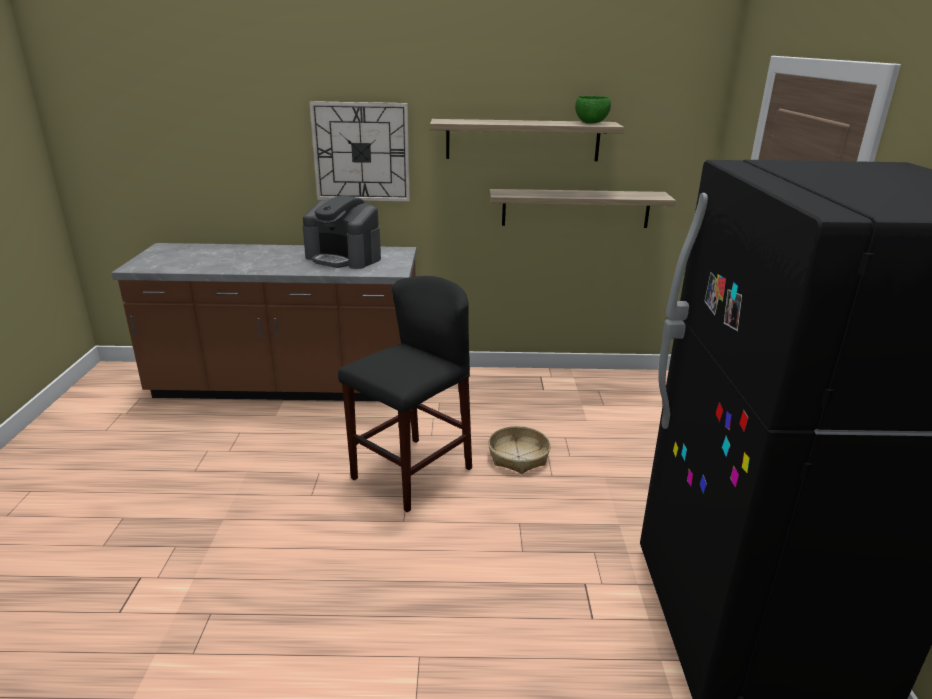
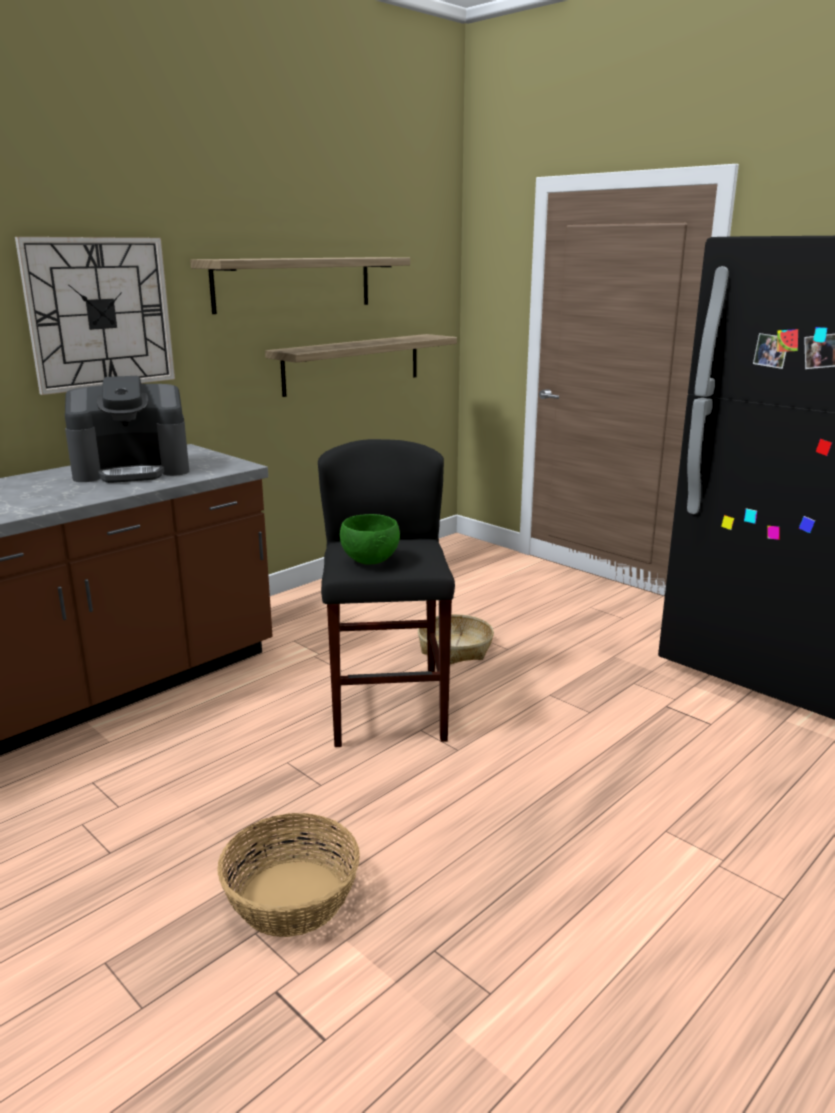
camera: 45 degrees left, 5 degrees down
green bowl [575,96,611,124] -> green bowl moved to [340,514,400,564]
none -> basket [217,813,360,937]

